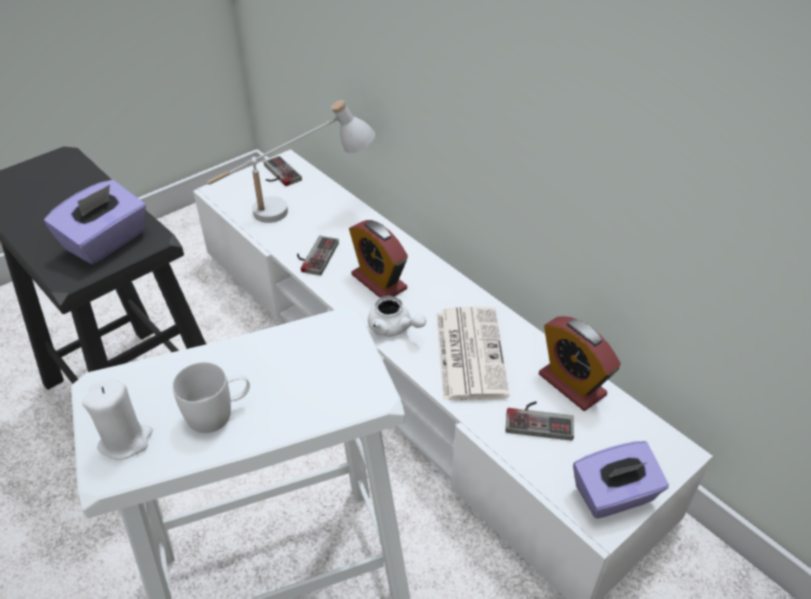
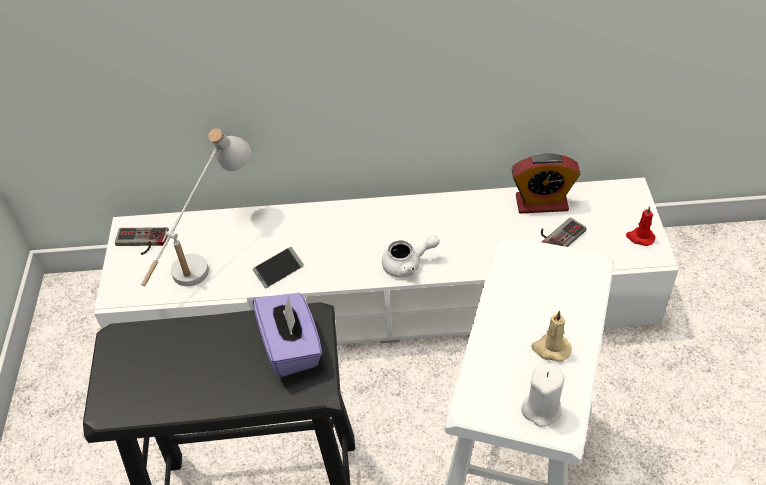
camera: 50 degrees left, 5 degrees up
white mug [172,362,250,433] -> beige candle [531,311,572,362]
game controller [297,236,339,276] -> phone [253,247,304,288]
alarm clock [349,220,408,298] -> none
newspaper [437,307,510,400] -> none
purple tissue box [573,441,669,519] -> red candle [626,206,655,246]

